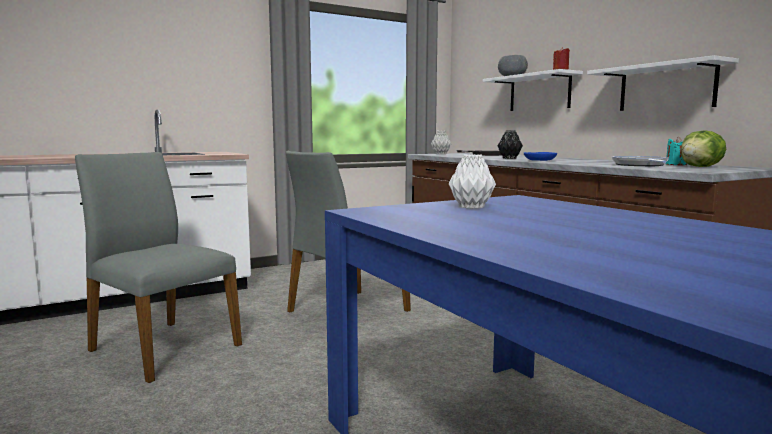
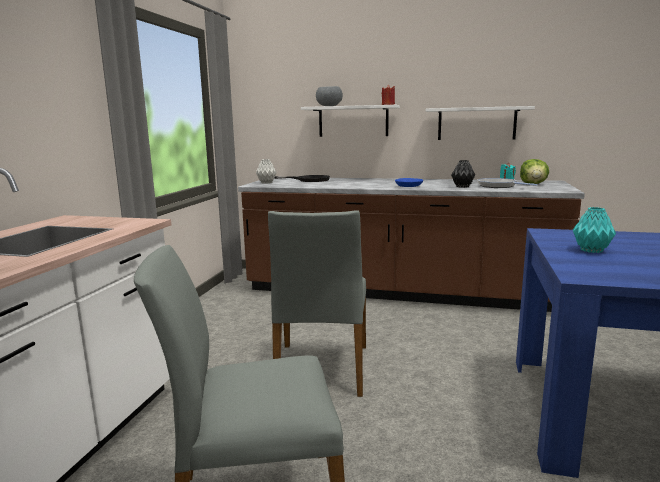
camera: 45 degrees left, 5 degrees up
white vase [449,154,496,209] -> turquoise vase [573,207,616,253]
black vase [498,130,523,159] -> black vase moved to [451,160,475,188]

